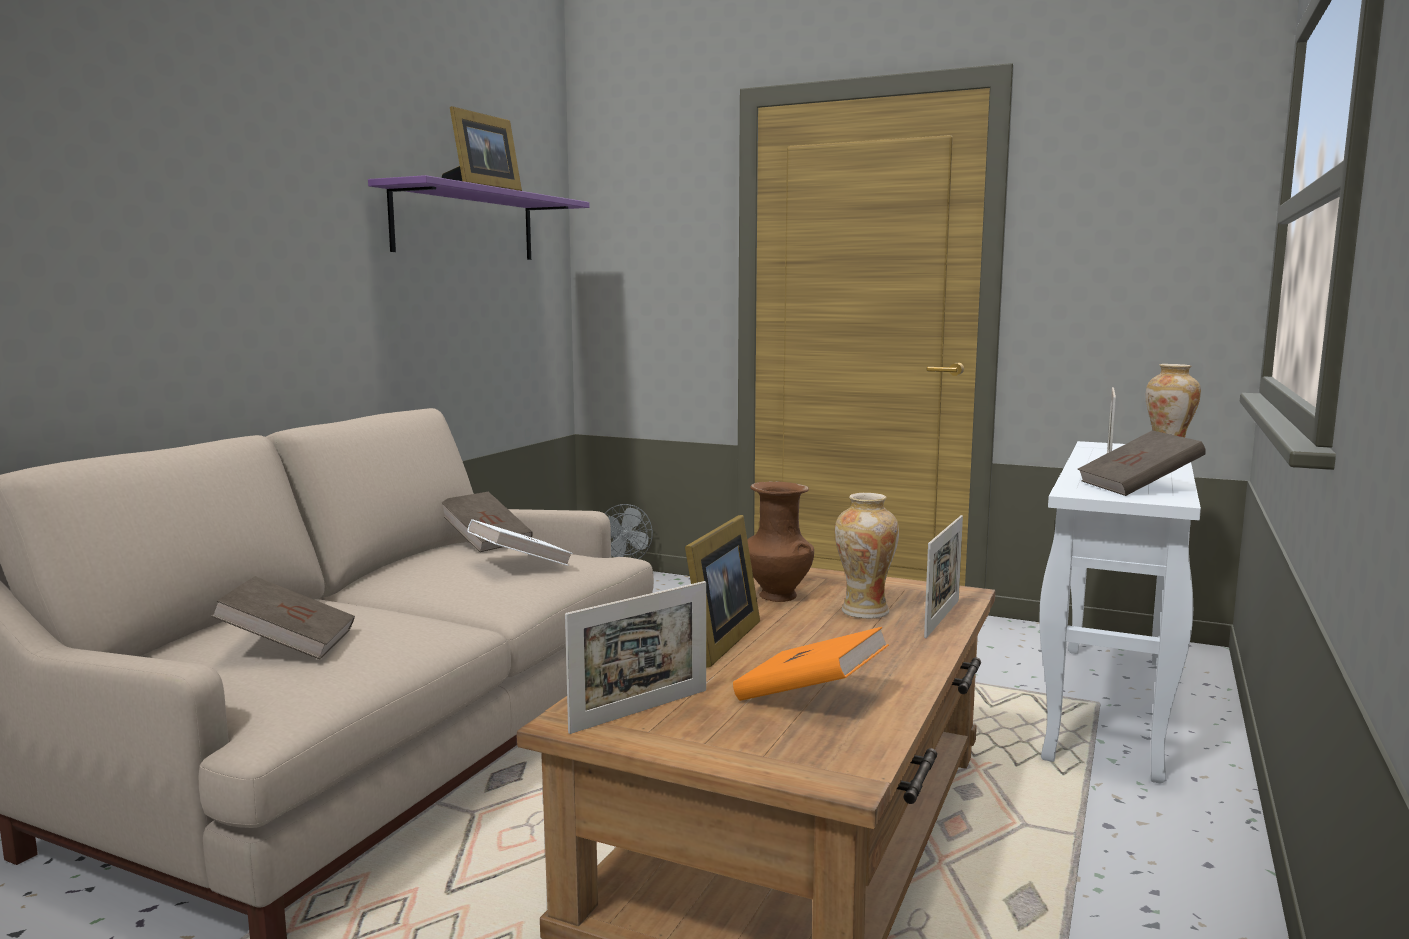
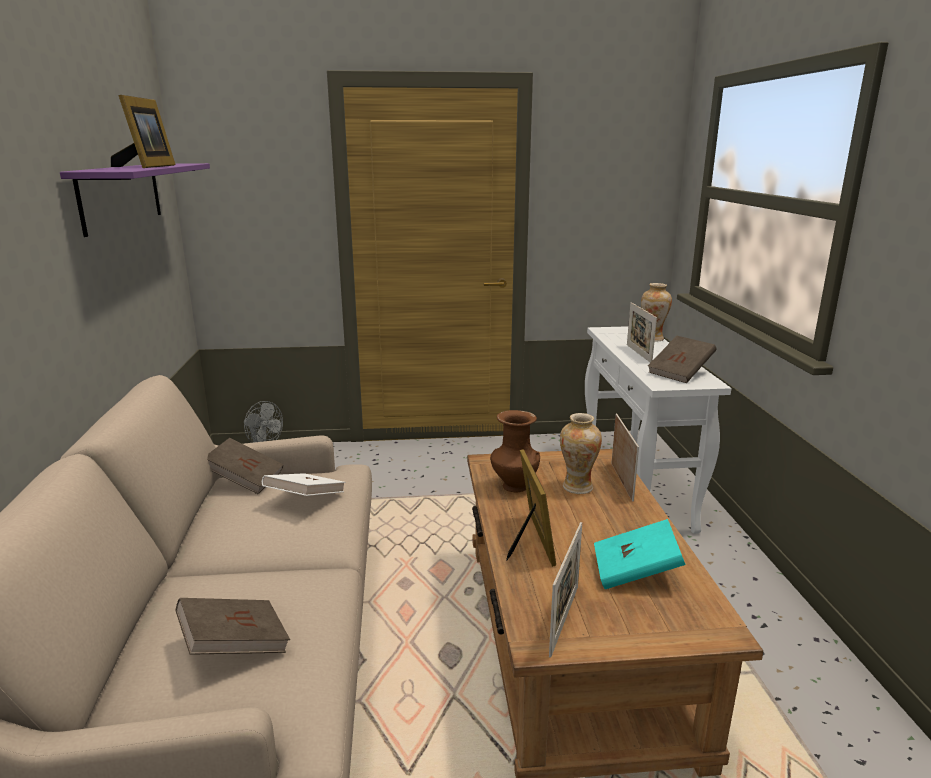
camera: 30 degrees left, 10 degrees up
orange book [733,627,889,701] -> turquoise book [594,519,686,589]

